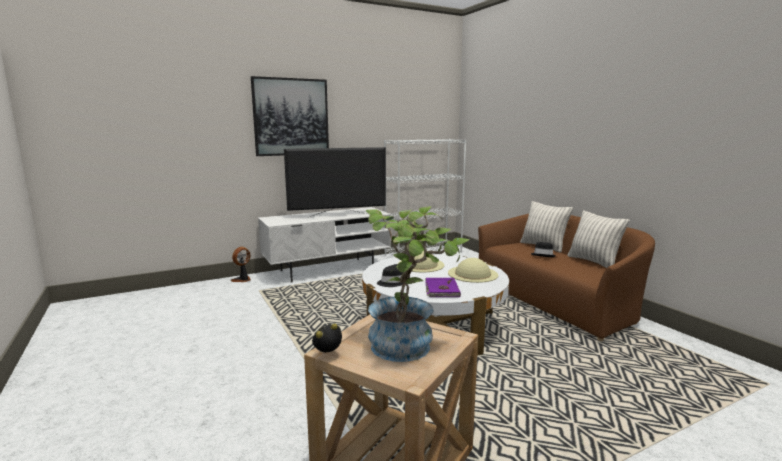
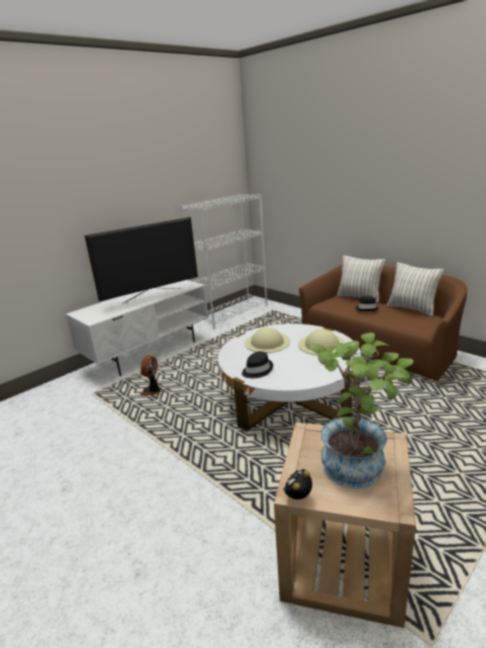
camera: 15 degrees left, 10 degrees up
fan [231,247,251,282] -> fan moved to [140,355,163,396]
picture [251,76,329,156] -> none
purple book [425,278,461,297] -> none

